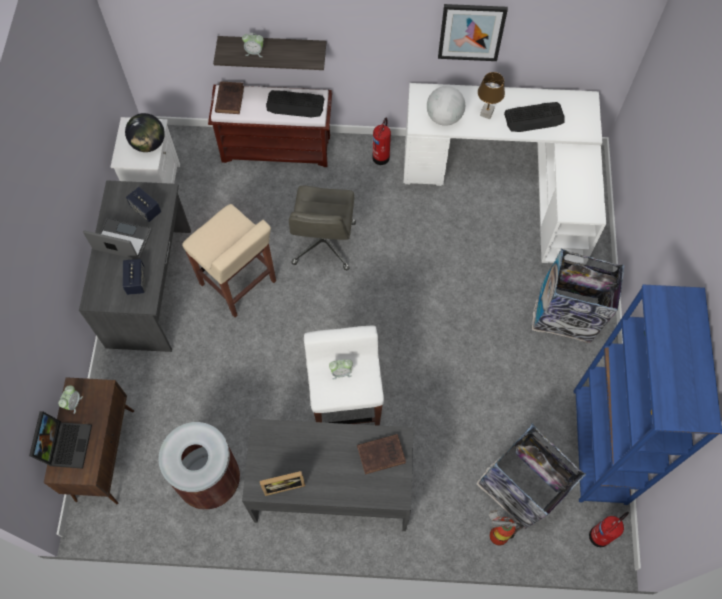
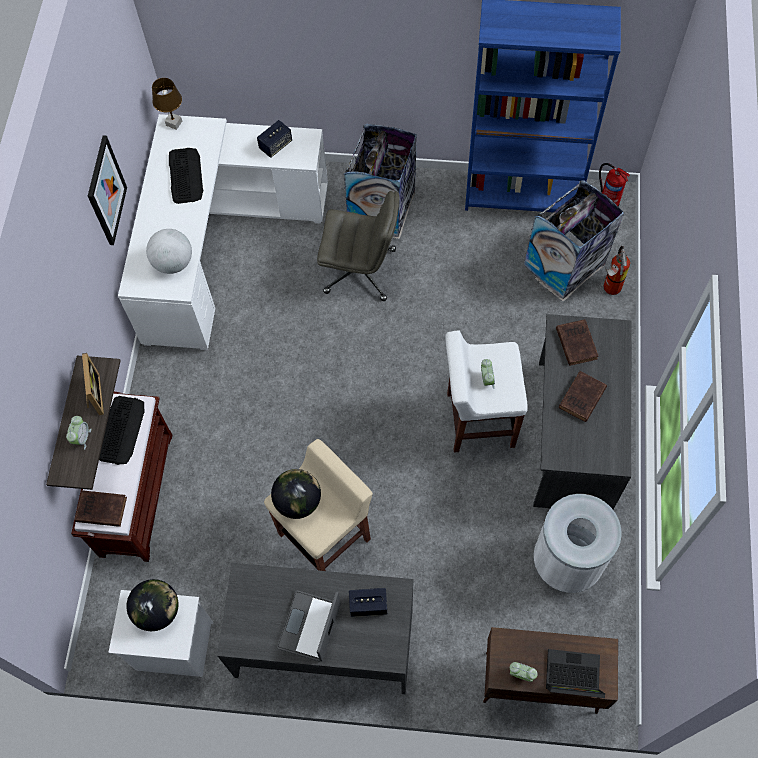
camera: 85 degrees left, 0 degrees up
speaker [126,187,161,222] -> speaker moved to [257,120,292,158]
brown trash can [158,422,240,510] -> white trash can [534,494,622,593]
picture frame [260,471,305,496] -> picture frame moved to [82,353,104,415]
grey office chair [289,186,356,270] -> grey office chair moved to [317,191,399,301]
fire extinguisher [372,118,391,165] -> none
brown table lamp [478,72,505,119] -> brown table lamp moved to [152,78,182,130]
none -> globe [271,469,321,519]
none -> brown book [558,371,607,422]

